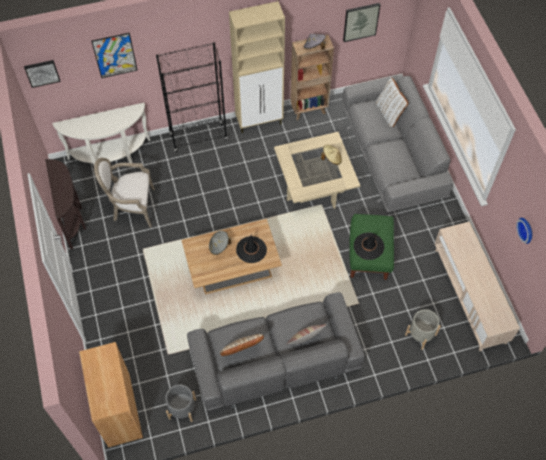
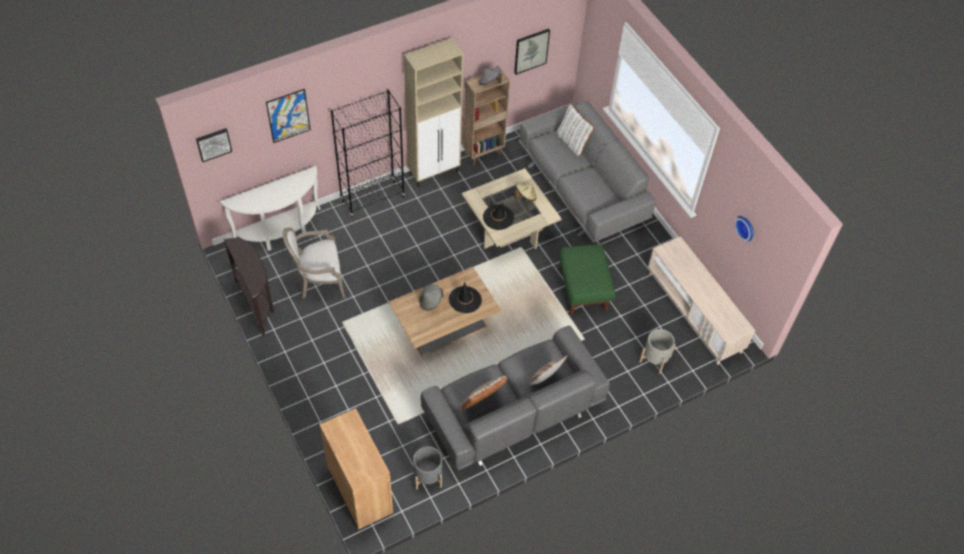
camera: 15 degrees left, 5 degrees down
black hat [354,233,384,260] -> black hat moved to [483,203,514,230]

